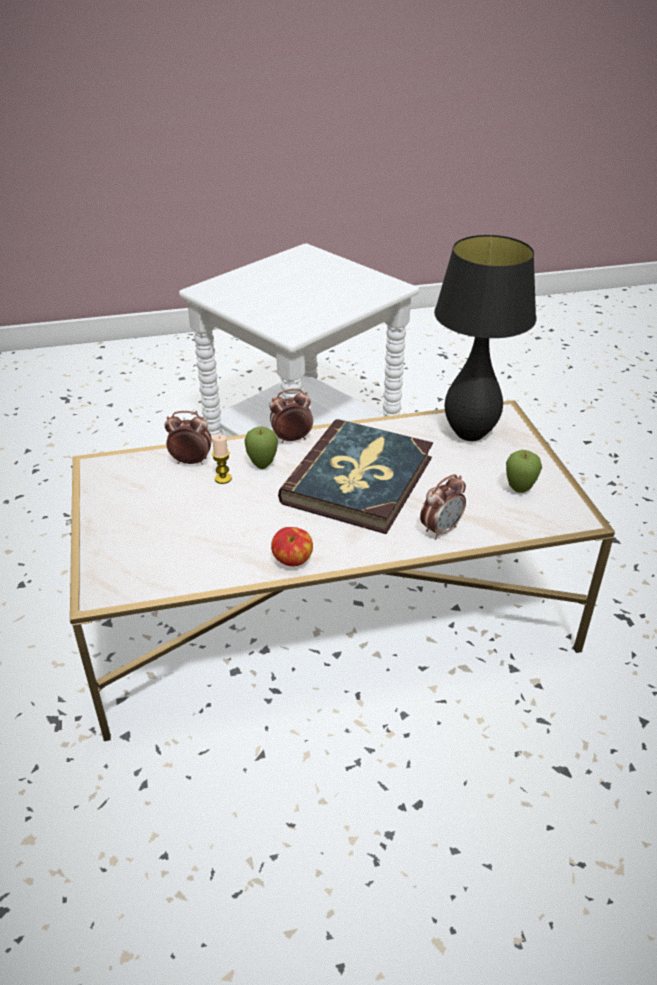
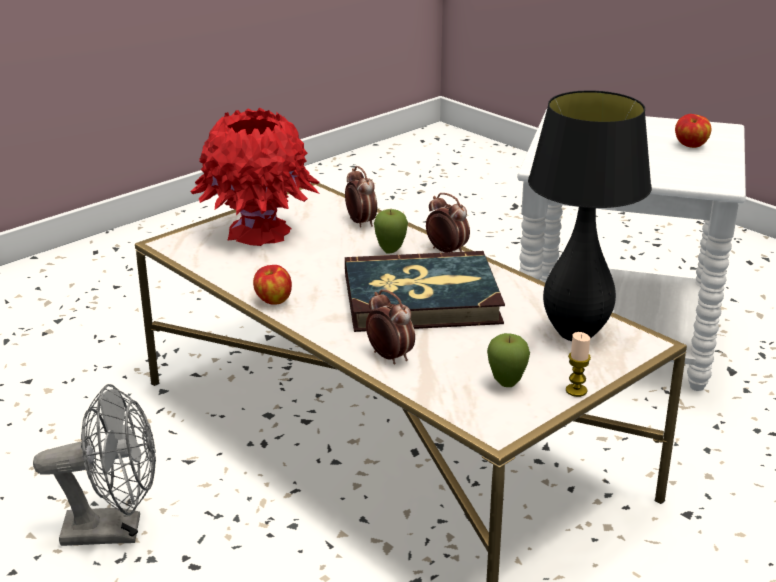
camera: 60 degrees right, 10 degrees down
candle [212,434,232,484] -> candle moved to [566,332,591,397]
alarm clock [420,474,466,540] -> alarm clock turned 150 degrees counterclockwise [366,289,415,364]
none -> grey fan [33,384,156,546]
none -> red vase [190,107,319,246]
none -> apple [675,114,711,148]

